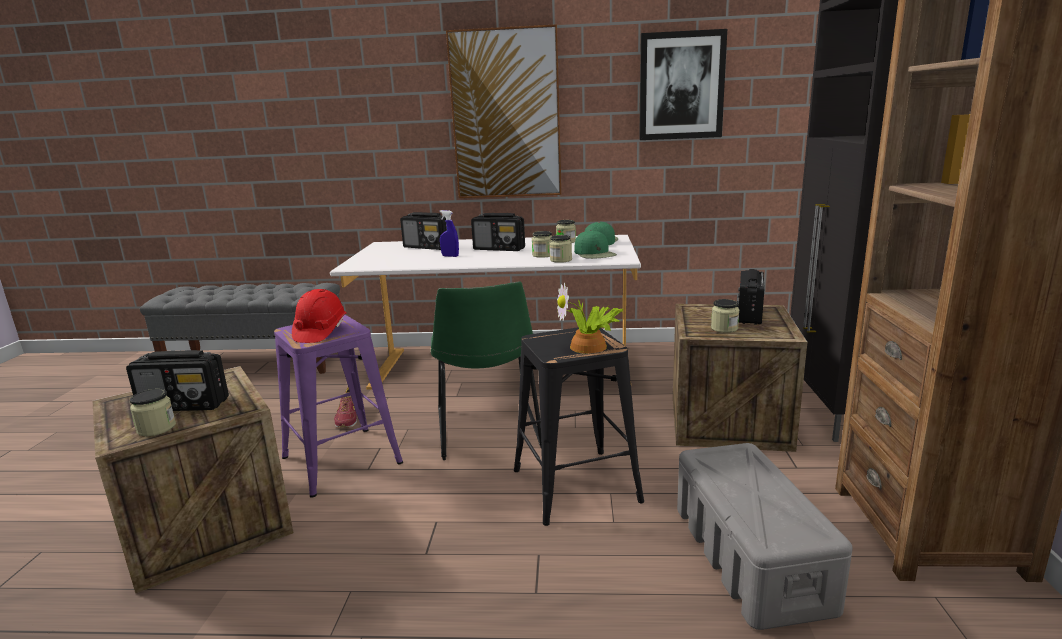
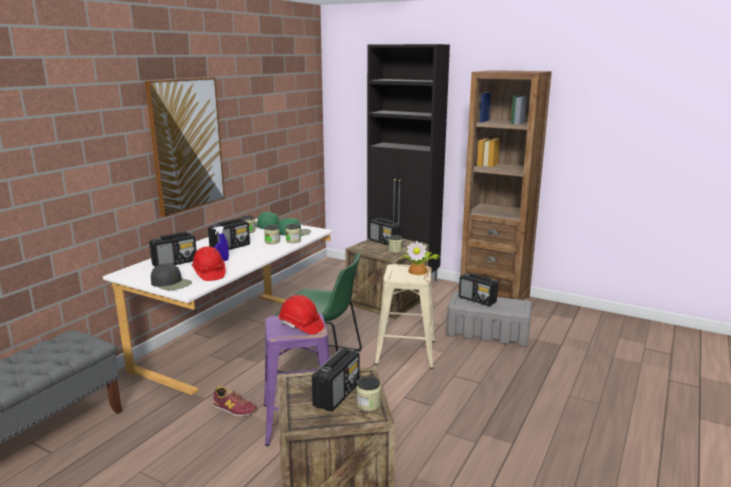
camera: 65 degrees left, 0 degrees up
black stool [514,327,644,526] -> beige stool [374,264,435,369]
picture [639,29,727,140] -> none
none -> black cap [151,263,192,290]
none -> red hard hat [192,246,226,281]
none -> radio [459,273,498,306]

